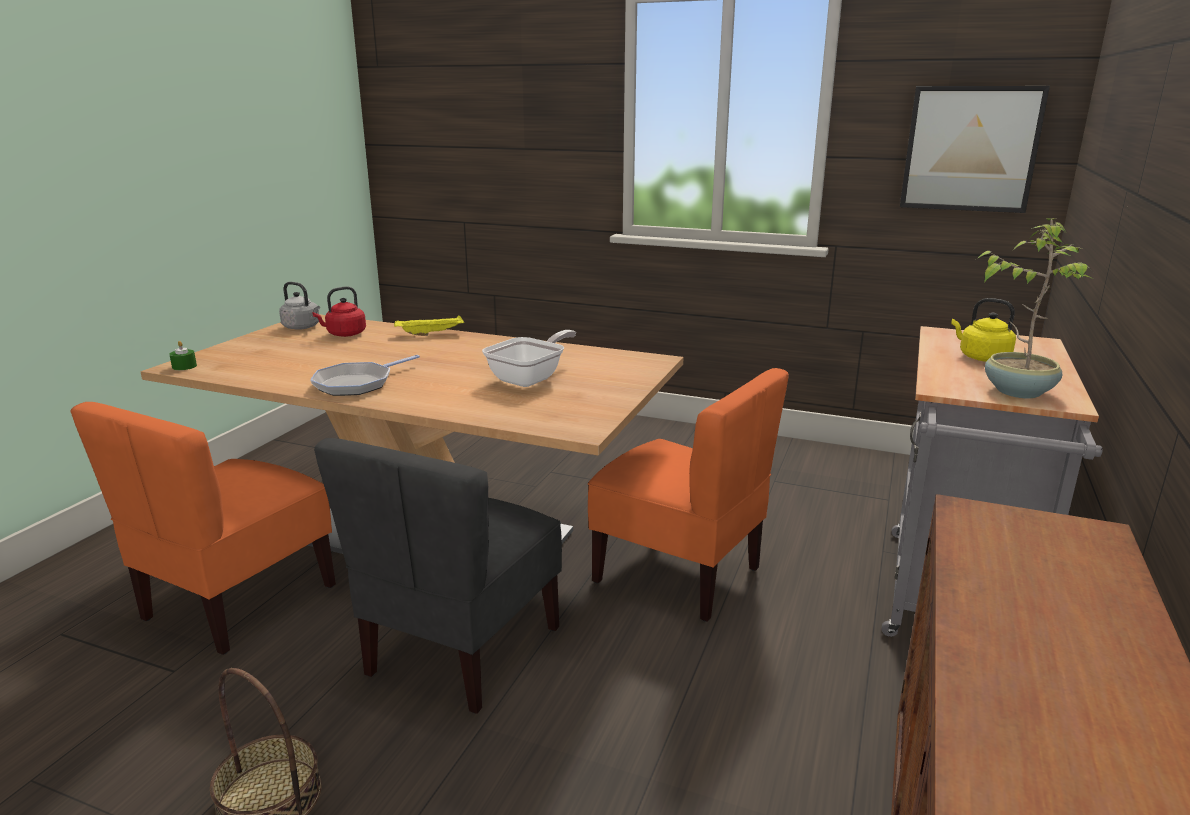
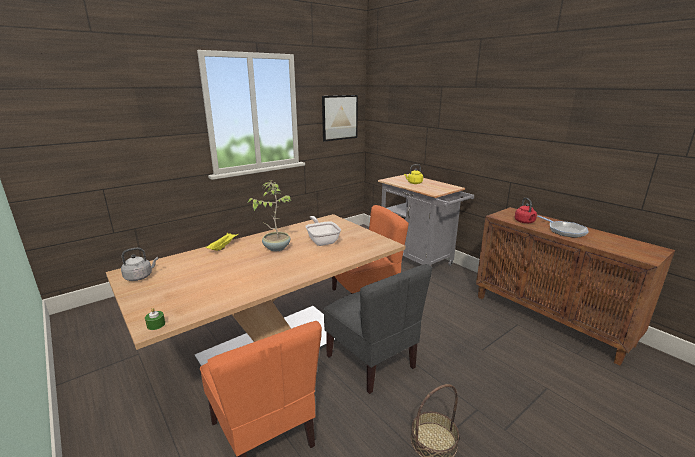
camera: 60 degrees left, 0 degrees up
frying pan [310,355,420,396] -> frying pan moved to [537,215,589,238]
red kettle [312,286,366,337] -> red kettle moved to [515,198,537,223]
potted plant [977,218,1094,398] -> potted plant moved to [248,182,291,251]

